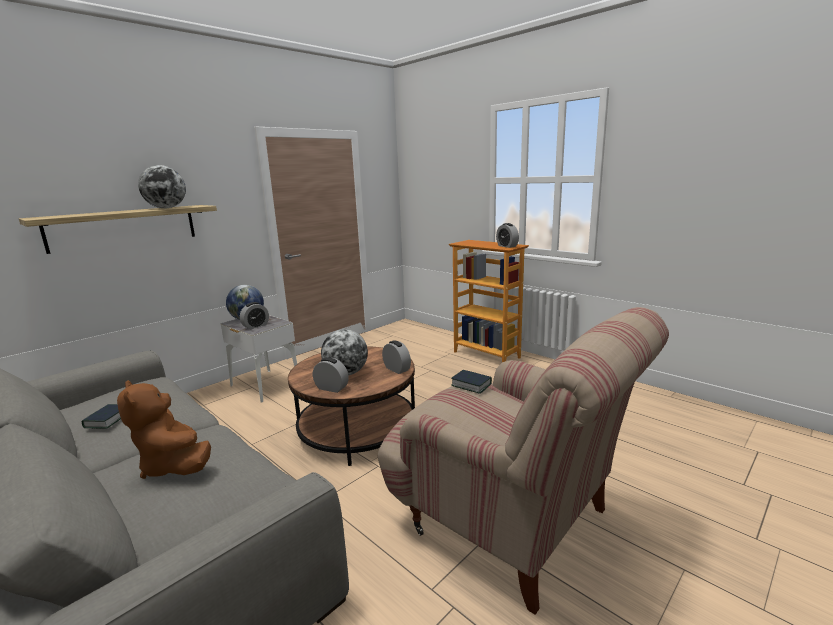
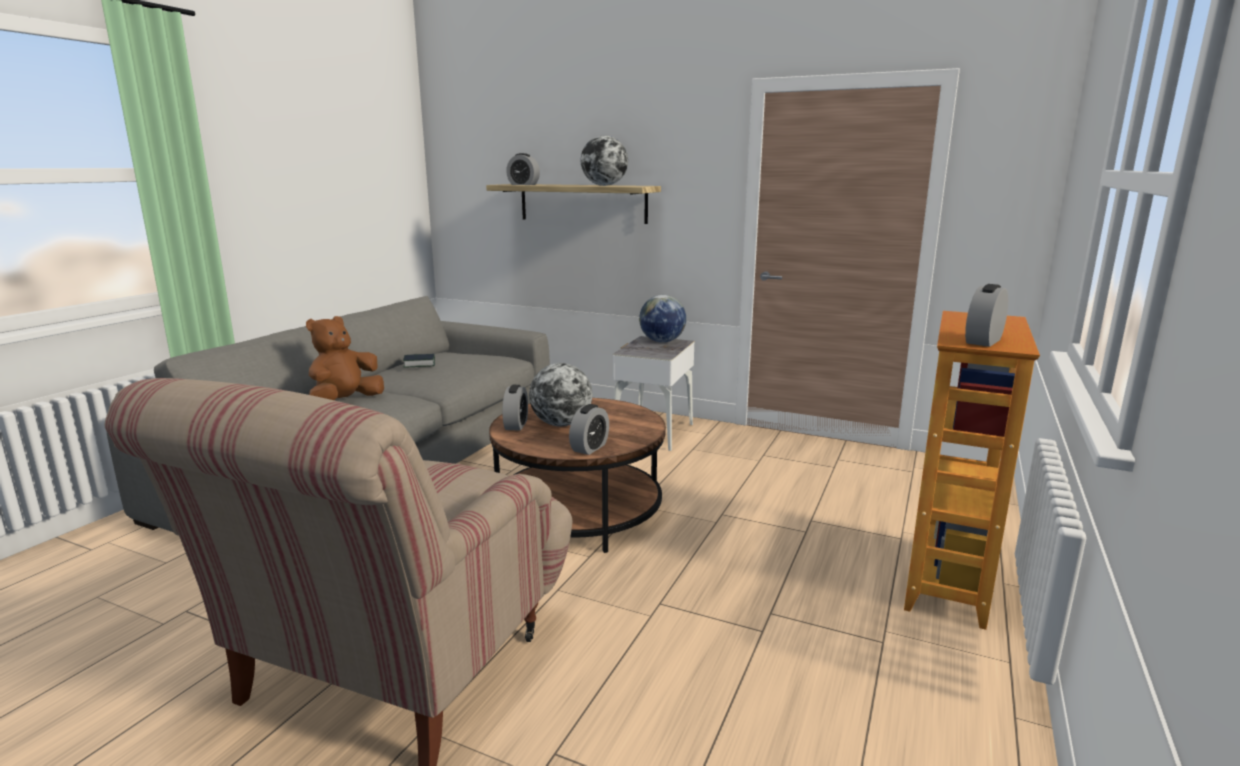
camera: 70 degrees right, 0 degrees up
alarm clock [240,302,269,329] -> alarm clock moved to [506,153,540,185]
book [451,370,492,394] -> none

